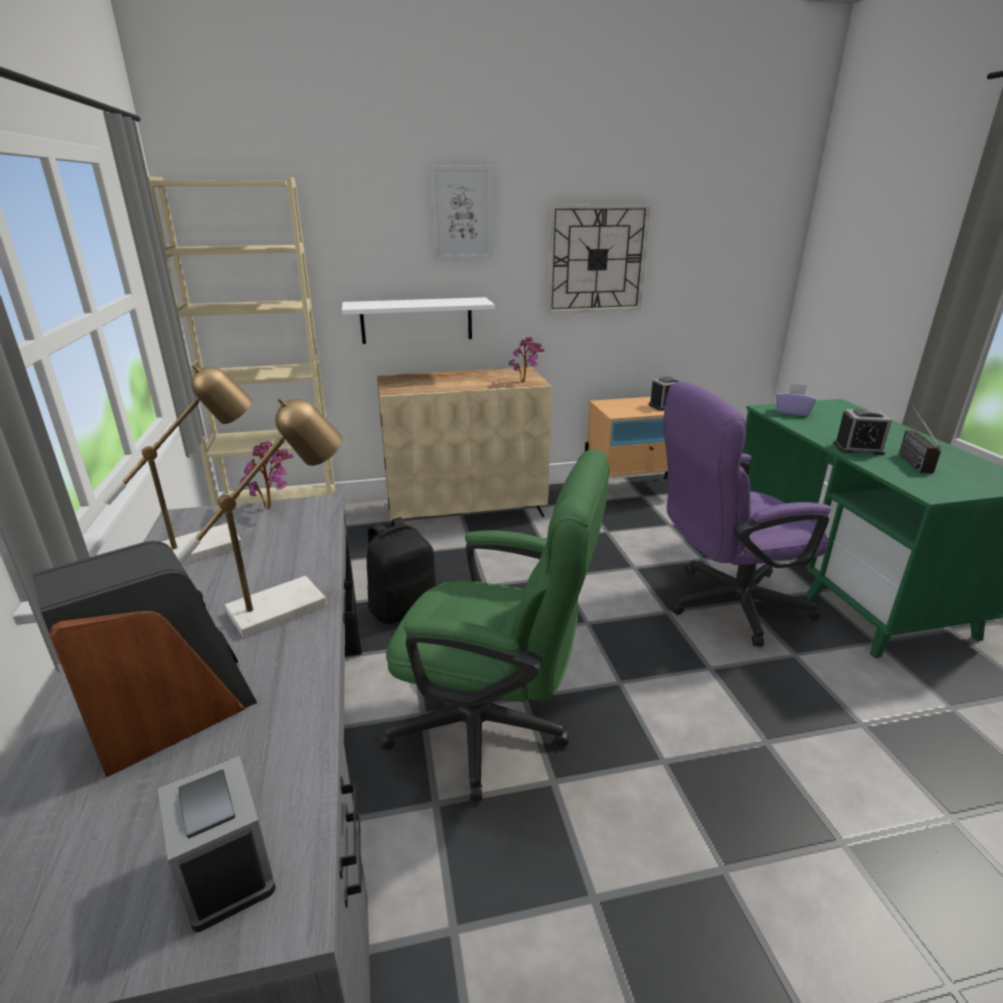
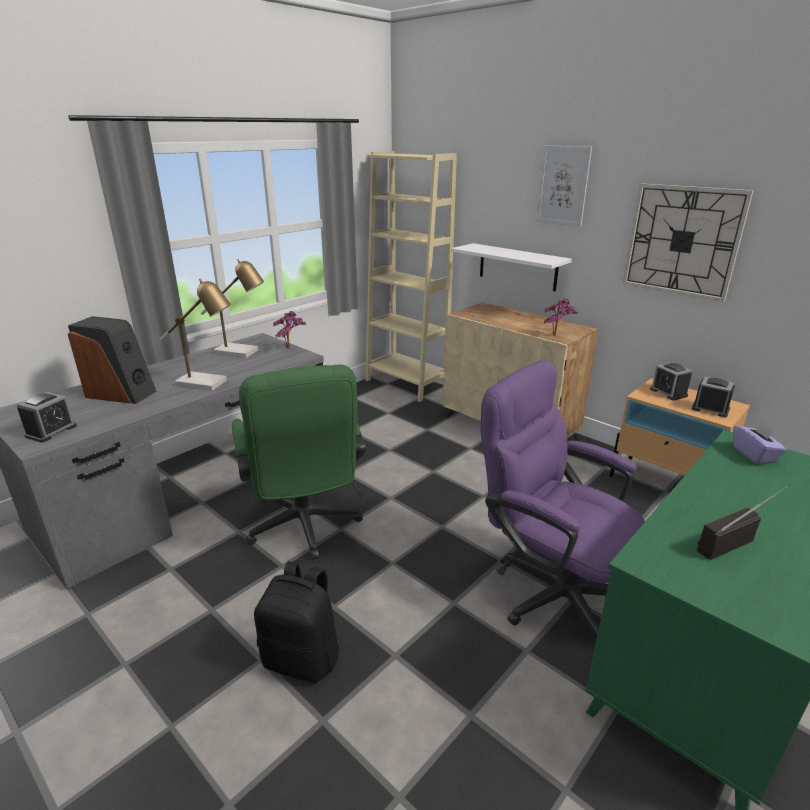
camera: 55 degrees right, 0 degrees up
black backpack [367,517,436,624] -> black backpack moved to [254,561,339,683]
alarm clock [834,408,891,455] -> alarm clock moved to [650,362,692,400]

